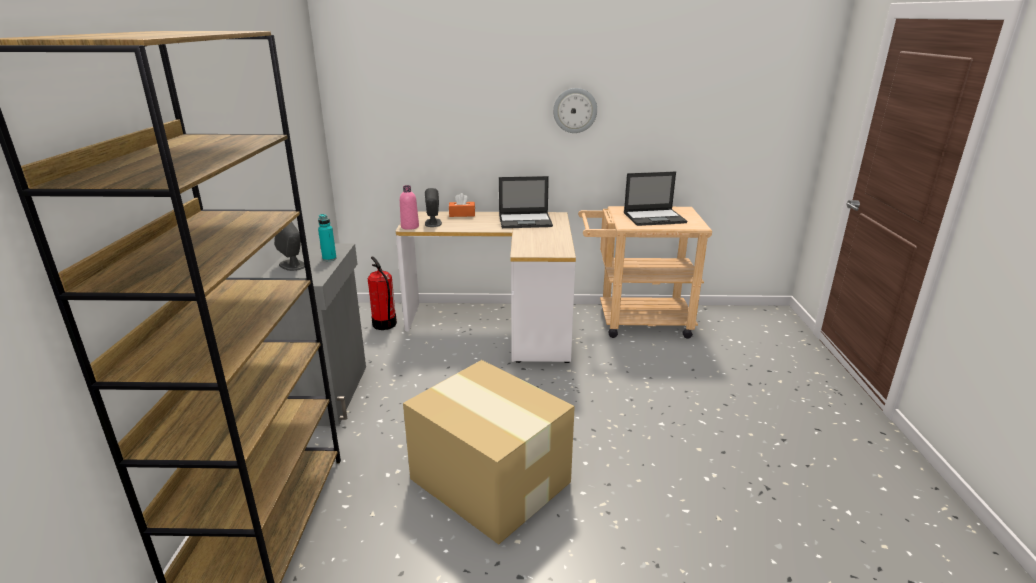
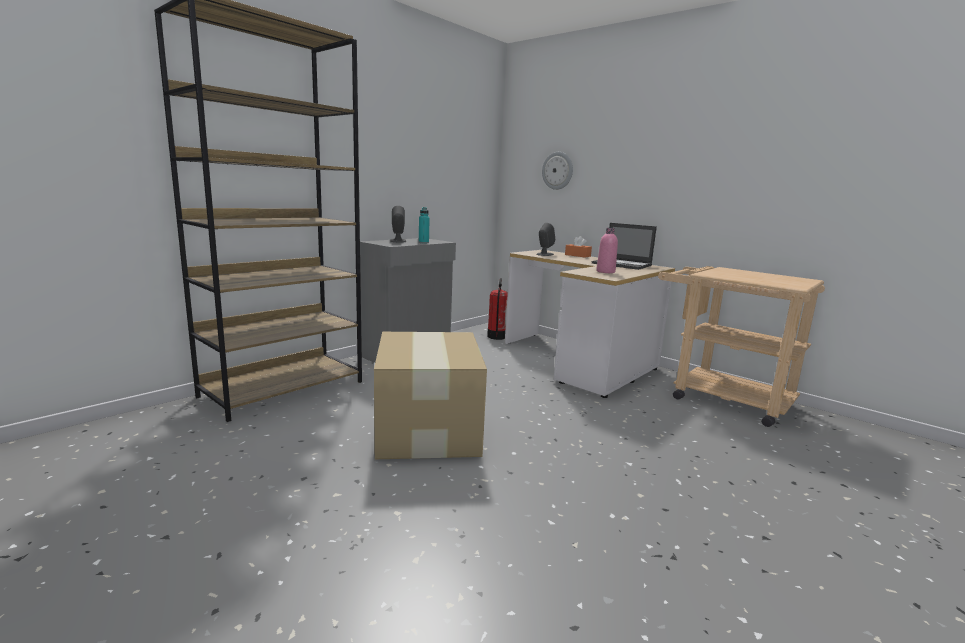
camera: 40 degrees right, 10 degrees down
pink bottle [400,185,419,230] -> pink bottle moved to [596,228,618,273]
wall clock [553,88,597,133] -> wall clock moved to [542,152,573,190]
laptop [624,172,687,226] -> none

